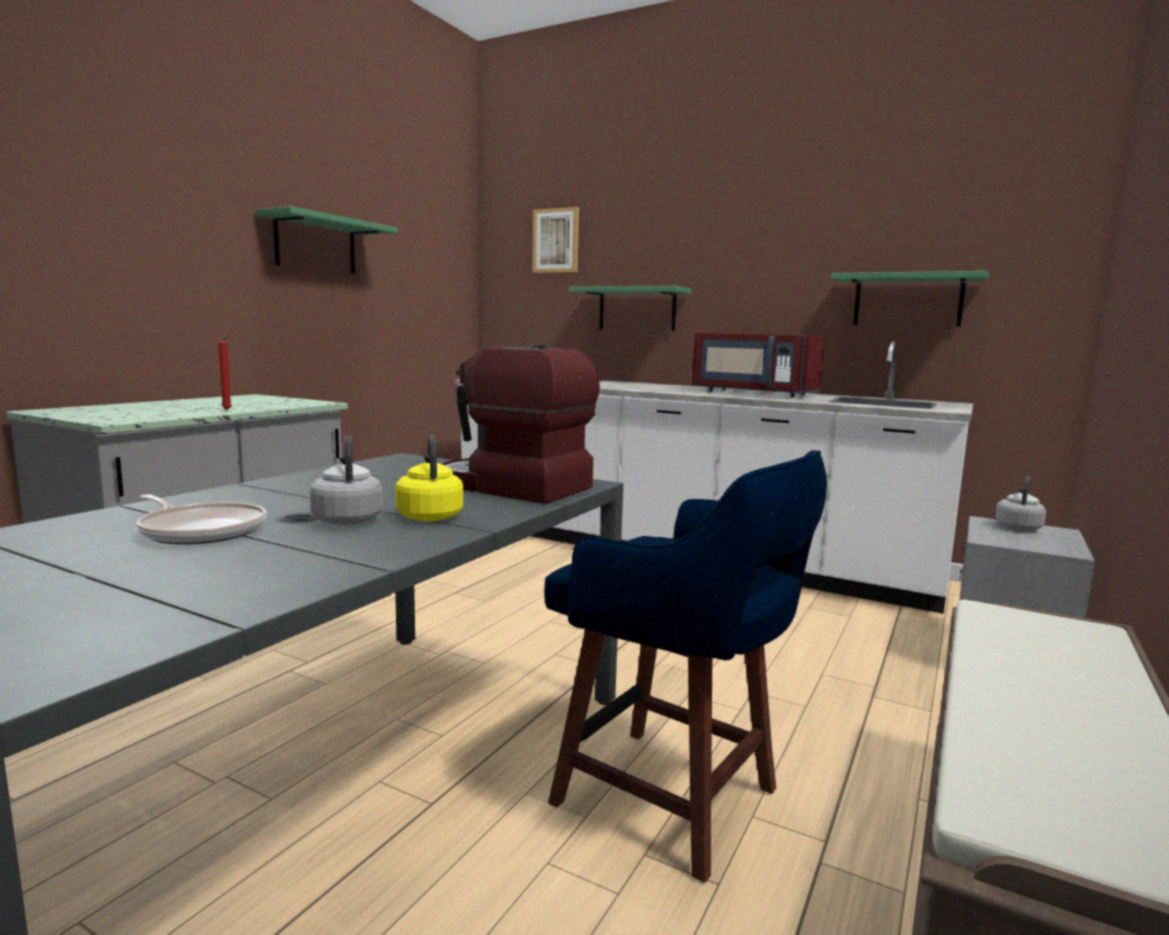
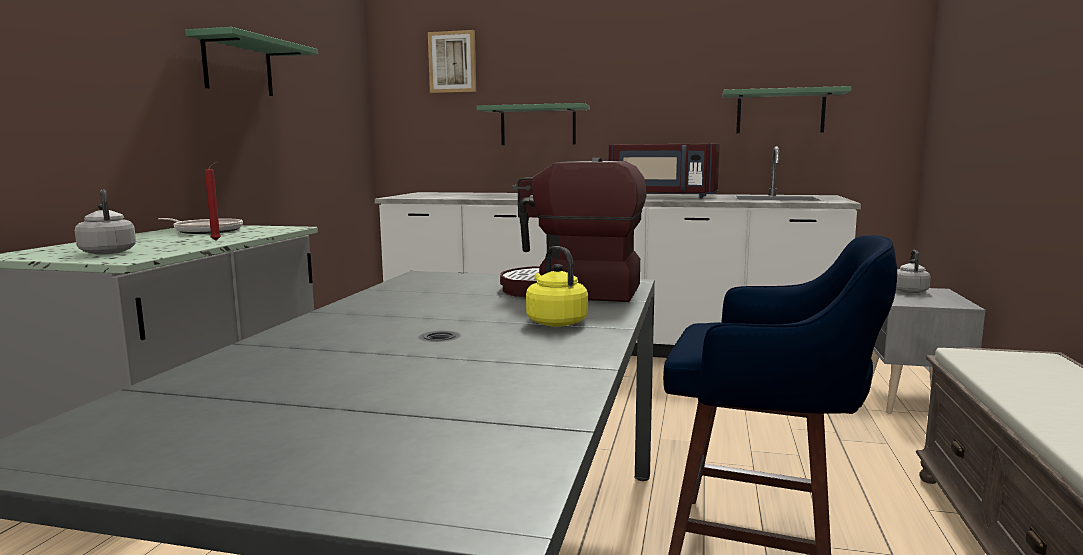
camera: 15 degrees left, 0 degrees up
frying pan [136,494,267,545] -> frying pan moved to [158,218,243,234]
grey kettle [310,436,383,525] -> grey kettle moved to [75,190,136,255]

